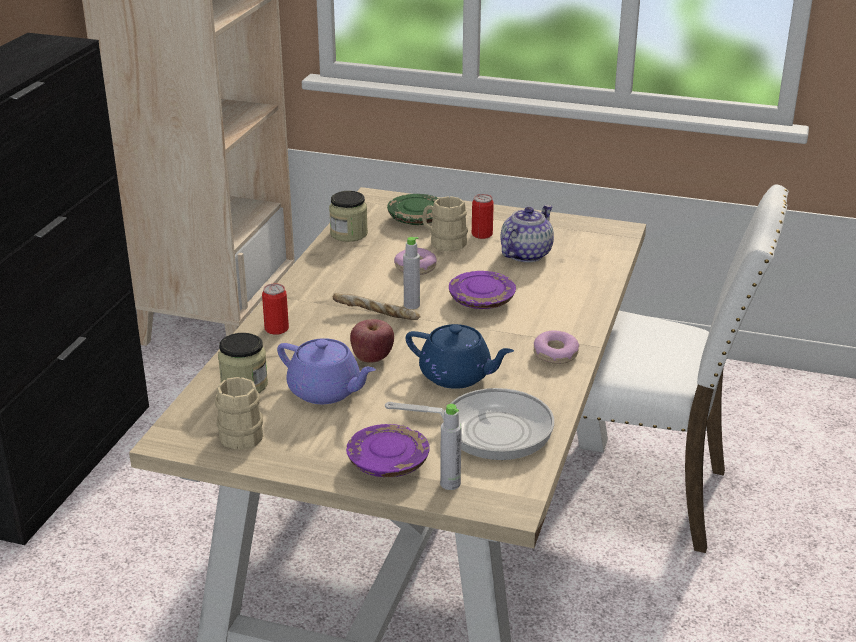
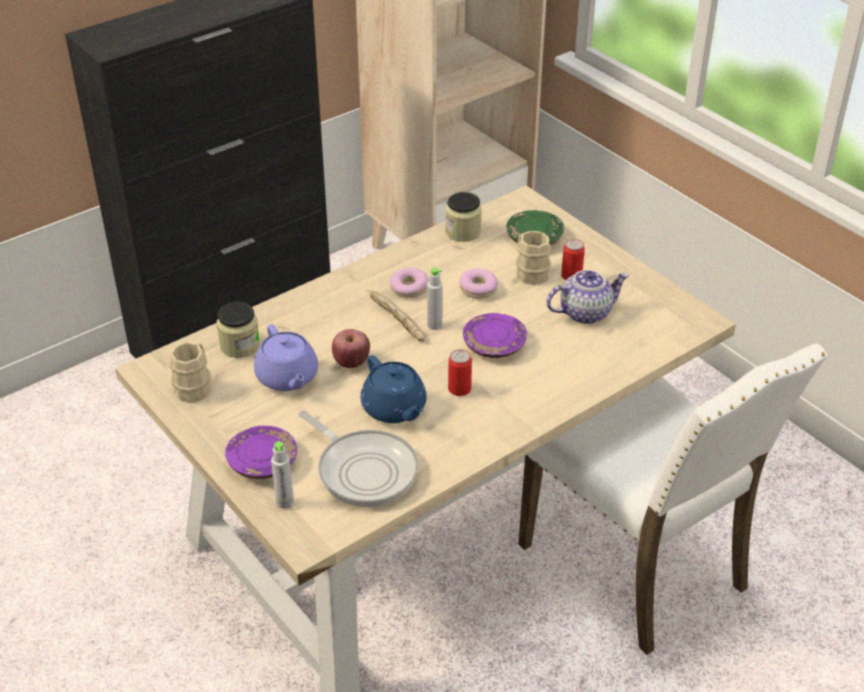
camera: 35 degrees right, 10 degrees up
can [262,283,289,335] -> can moved to [448,349,472,396]
donut [534,331,579,364] -> donut moved to [390,268,429,298]

